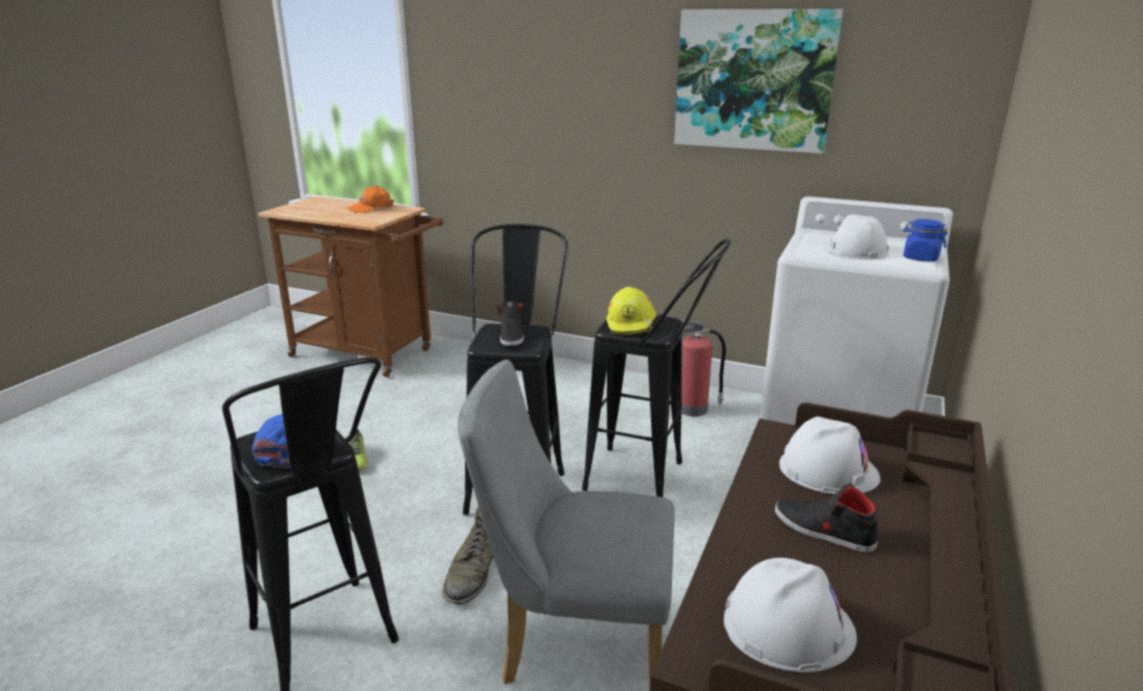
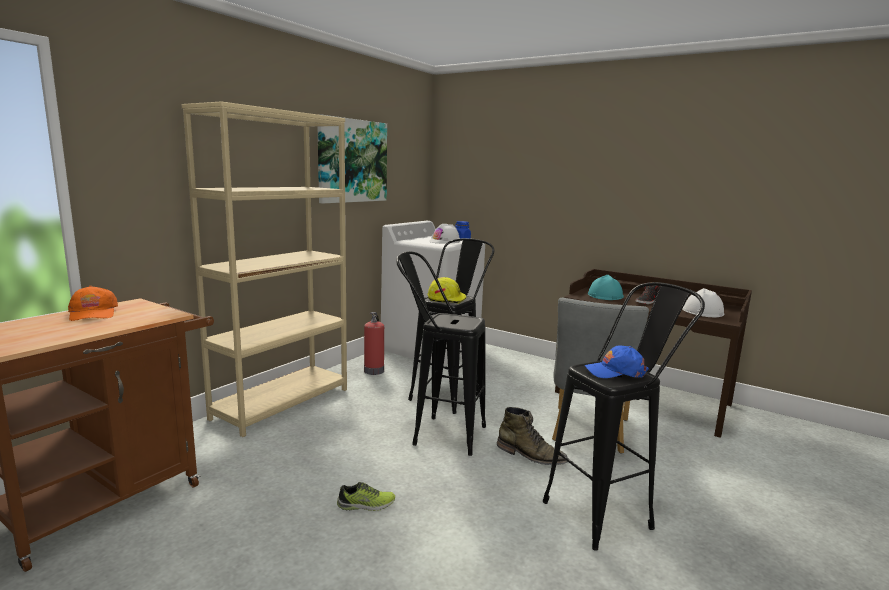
camera: 80 degrees left, 10 degrees down
black shoe [496,301,525,346] -> none
white hard hat [779,416,880,494] -> turquoise hard hat [588,275,624,300]
none -> beige bookcase [182,101,347,437]

